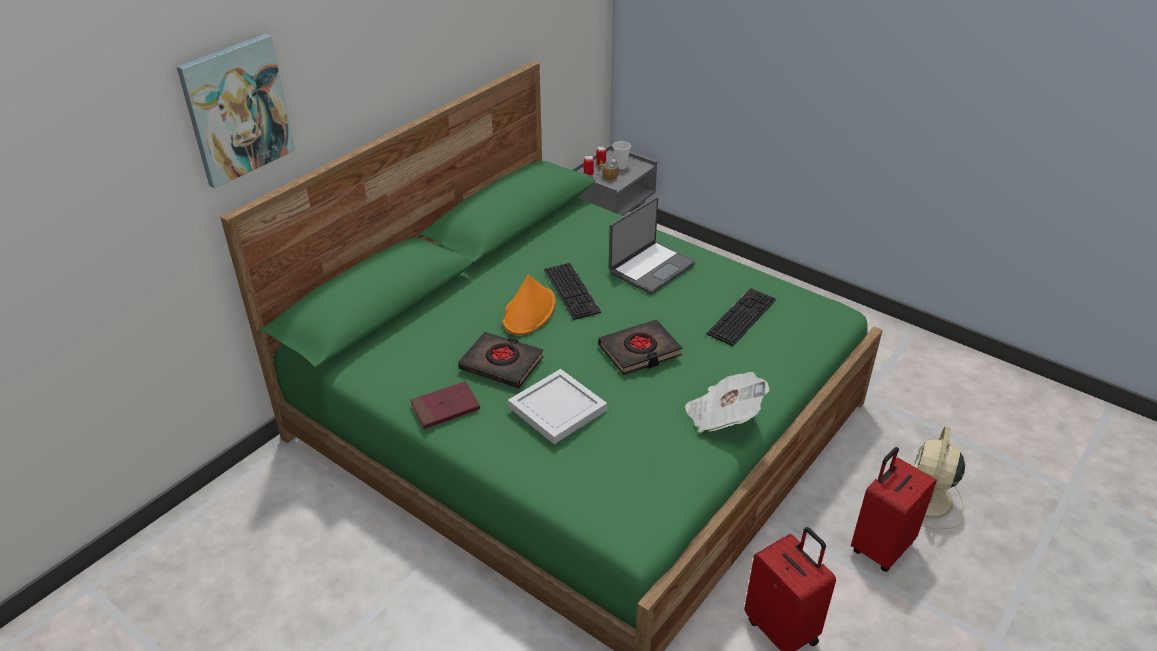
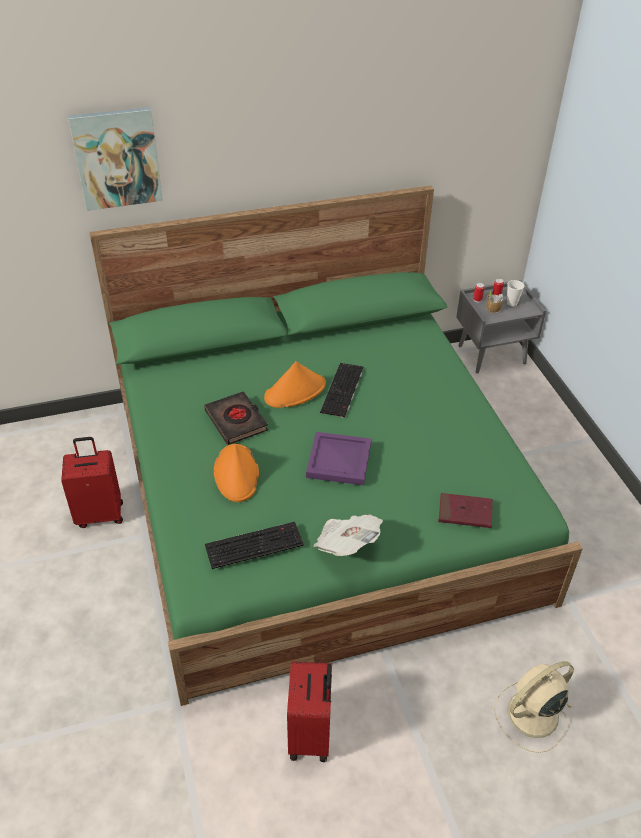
camera: 35 degrees right, 5 degrees up
red book [410,381,480,429] -> red book moved to [438,493,493,528]
white tray [508,369,607,444] -> orange hat [214,444,259,502]
black book [598,319,682,375] -> purple tray [306,432,371,485]
laptop [609,197,696,294] -> none
keyboard [706,288,776,346] -> keyboard moved to [205,522,304,569]
red suitcase [851,447,937,572] -> red suitcase moved to [61,437,123,528]

